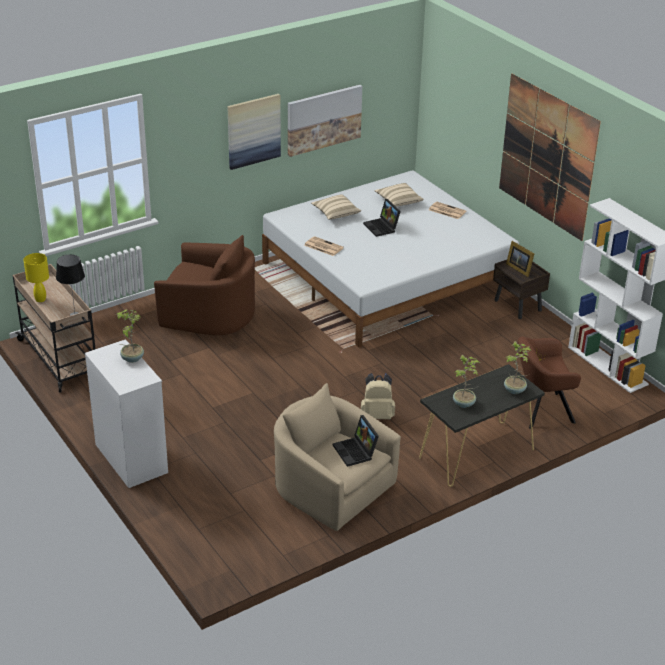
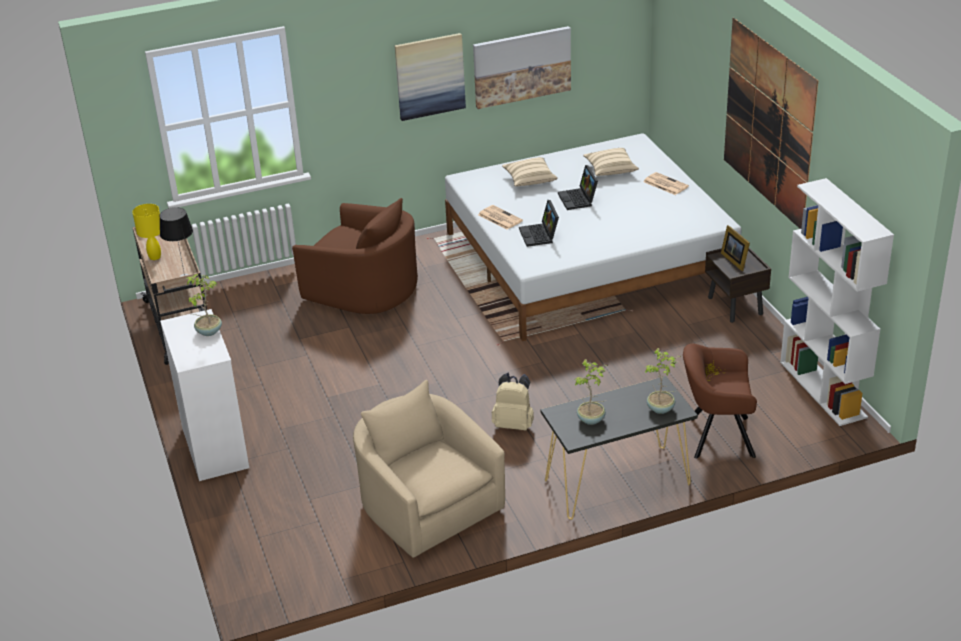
camera: 15 degrees right, 0 degrees up
laptop [333,415,379,467] -> laptop moved to [519,200,559,247]

